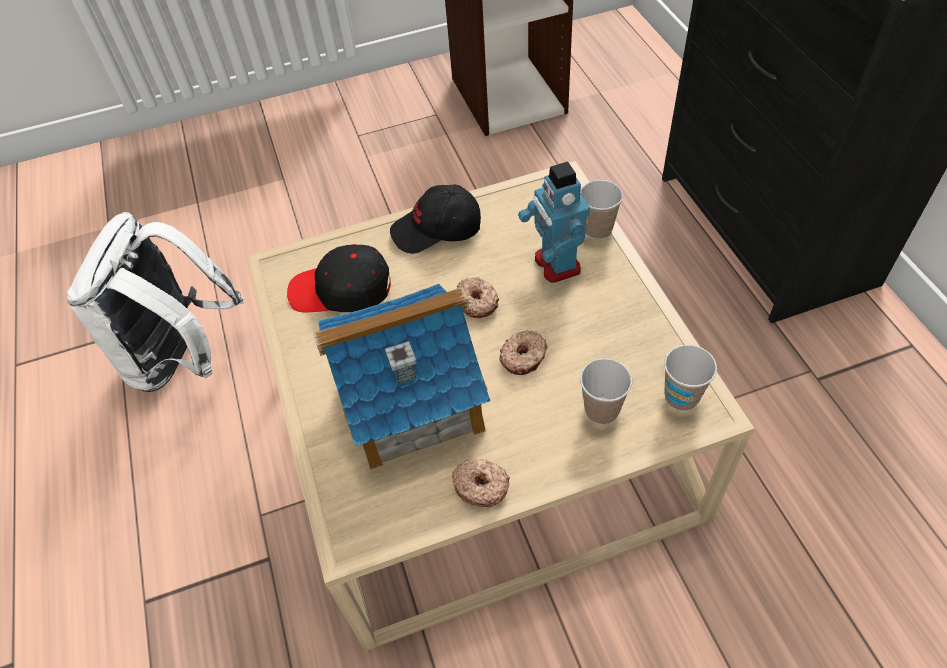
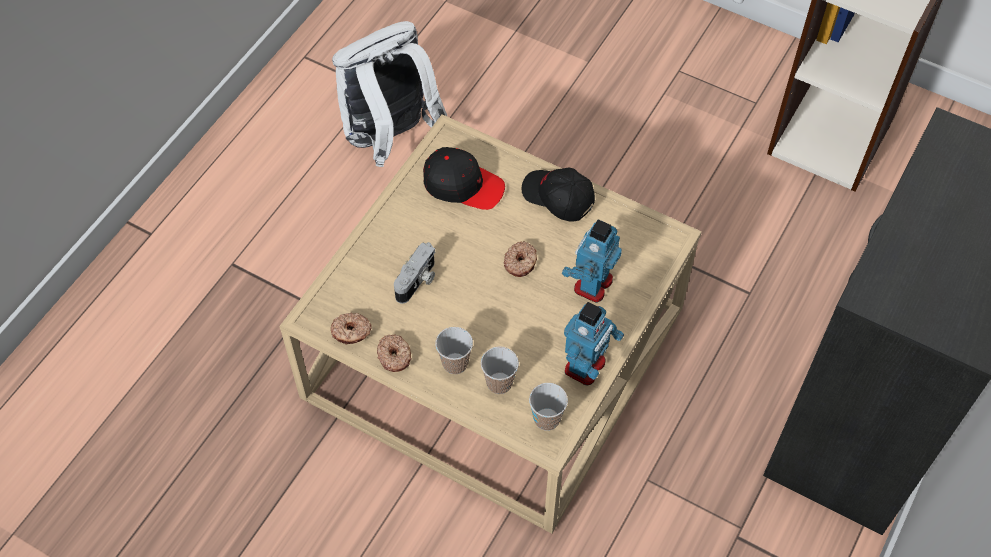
camera: 45 degrees right, 5 degrees up
black cap [287,244,391,313] -> black cap turned 150 degrees clockwise [423,147,505,210]
toy house [313,284,490,470] -> camera [394,242,435,304]
donut [499,330,547,375] -> donut moved to [331,313,372,345]
cup [580,180,623,239] -> cup moved to [435,327,473,374]
none -> toy robot [564,302,624,385]

